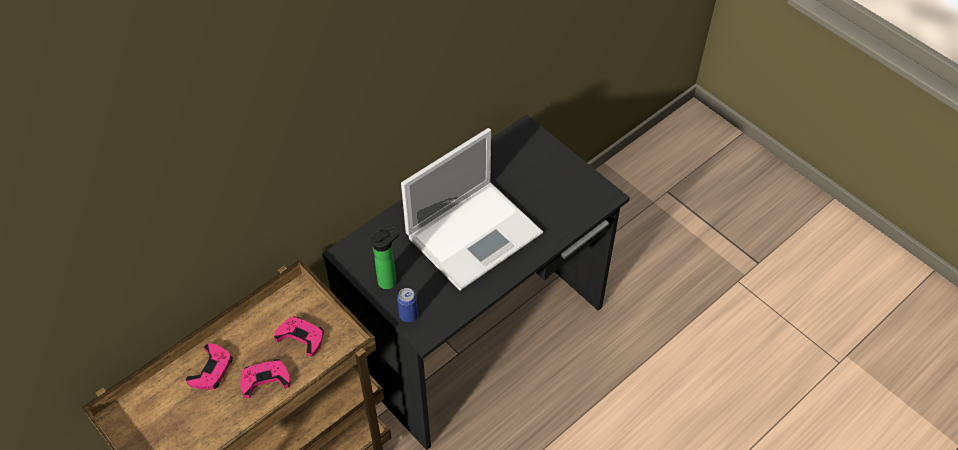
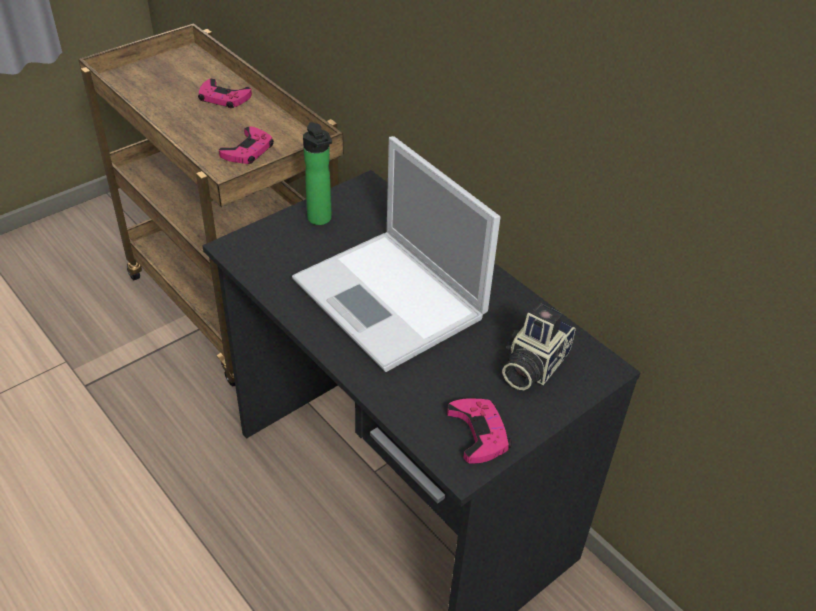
camera: 90 degrees right, 10 degrees down
pink game controller [240,359,291,398] -> pink game controller moved to [447,398,512,464]
can [397,288,418,322] -> none
none -> camera [502,304,576,390]

